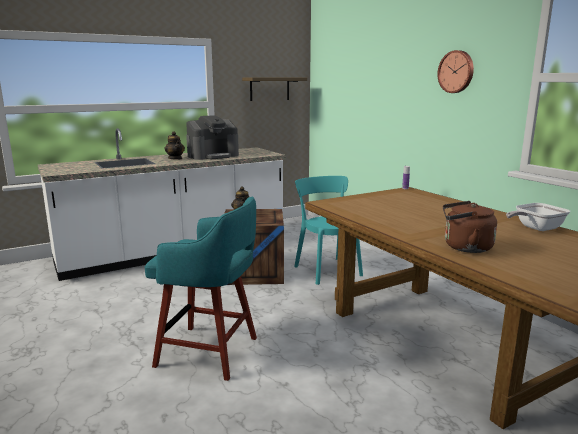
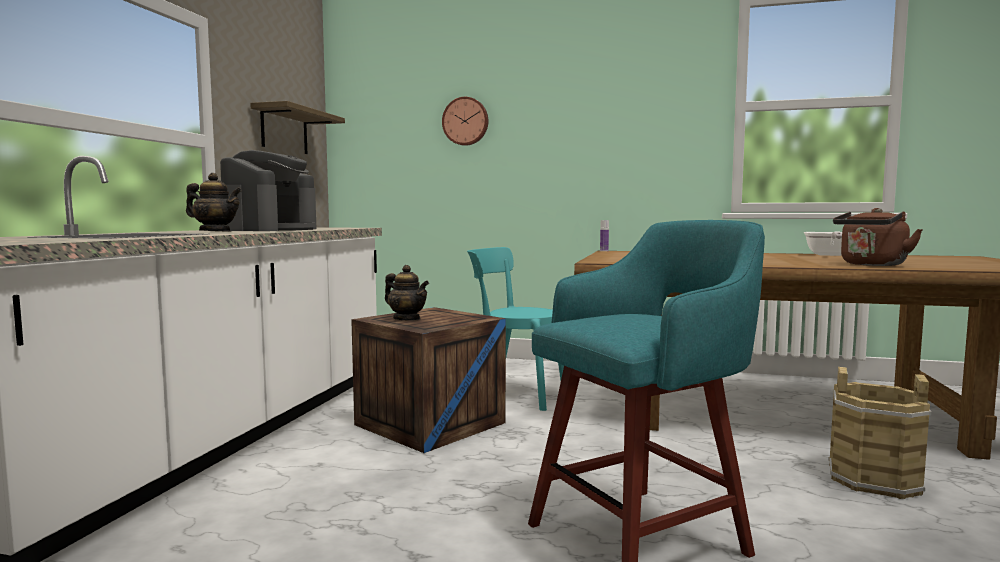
camera: 45 degrees left, 10 degrees down
wall clock [437,50,474,93] -> wall clock moved to [442,97,488,146]
none -> brown bucket [828,367,931,499]

